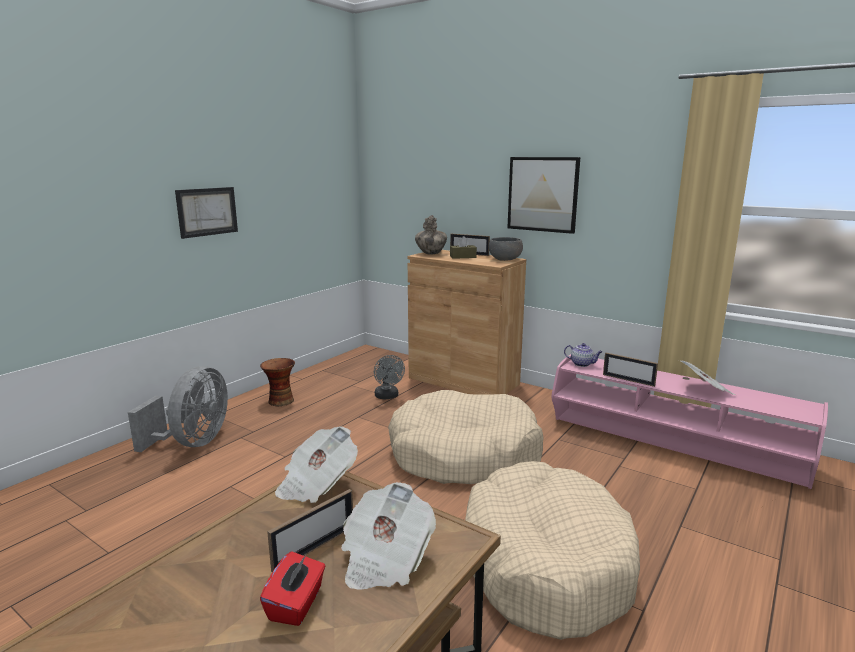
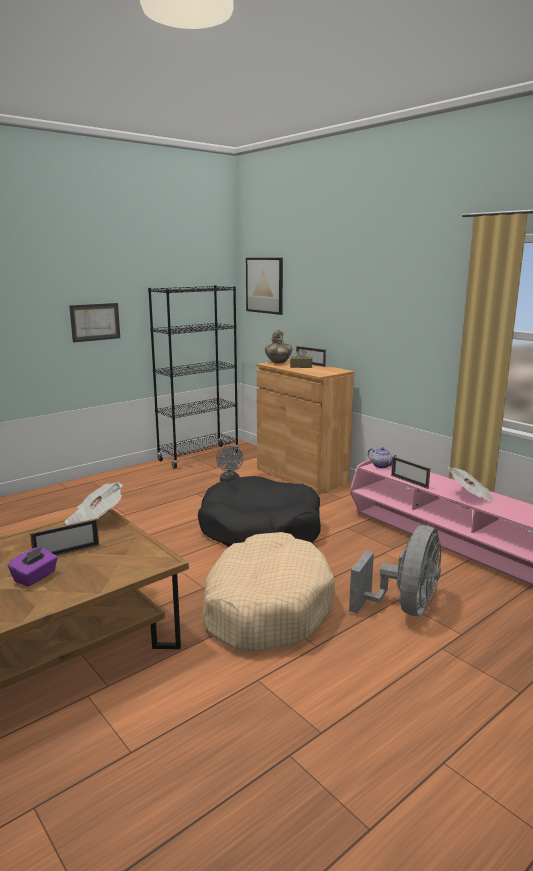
camera: 15 degrees right, 0 degrees up
grey fan [128,366,228,452] -> grey fan moved to [349,525,442,616]
vase [260,358,295,406] -> none
red tissue box [260,551,325,626] -> purple tissue box [8,546,58,587]
newspaper [341,482,436,590] -> none
beige dog bed [388,390,543,484] -> black dog bed [198,476,321,547]
grey bowl [489,237,523,261] -> none
picture [507,157,580,234] -> picture moved to [246,258,283,315]
none -> black bookcase [148,285,239,468]

